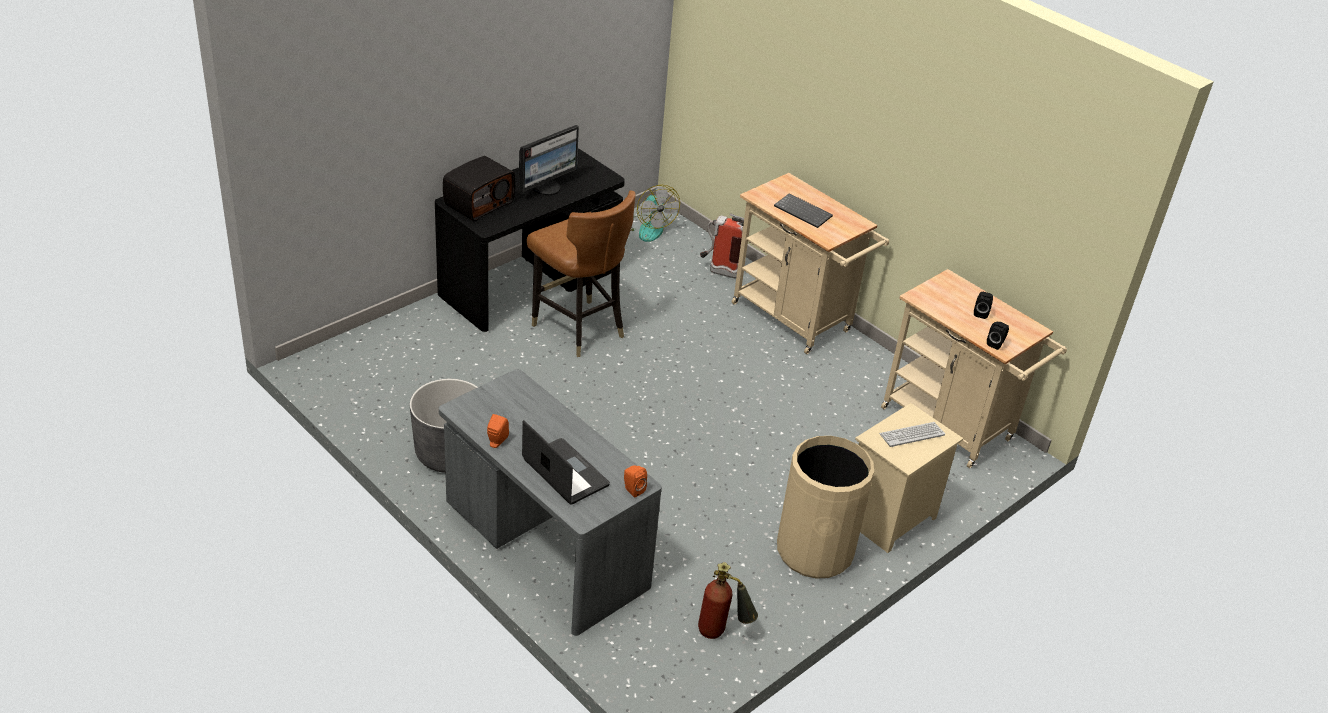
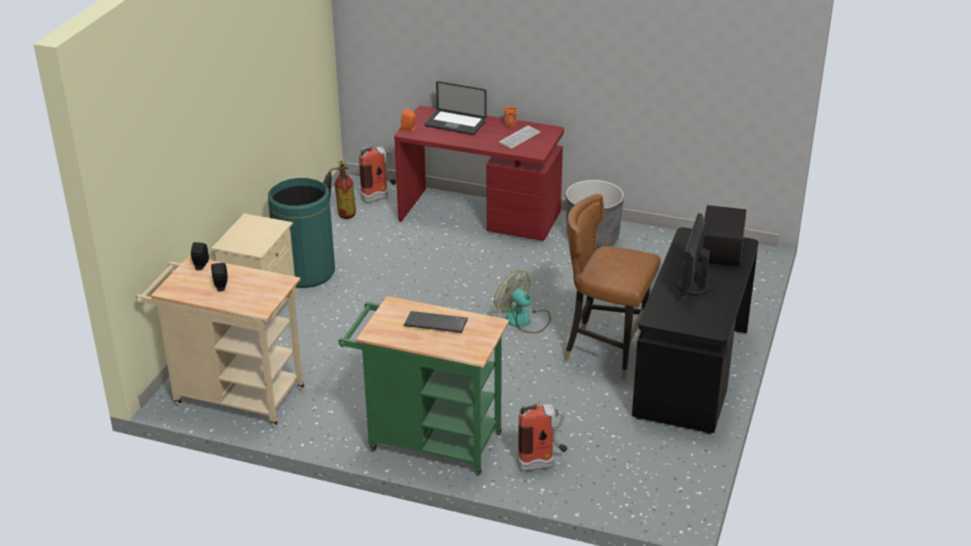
camera: 155 degrees right, 5 degrees down
grey desk [439,369,662,636] -> red desk [394,106,564,241]
fan [630,185,680,242] -> fan moved to [494,270,551,333]
beige cart [732,173,889,354] -> green cart [338,296,509,476]
beige trash can [777,436,874,579] -> green trash can [268,178,335,288]
keyboard [879,422,945,447] -> keyboard moved to [499,125,540,149]
none -> fire extinguisher [359,144,396,203]

